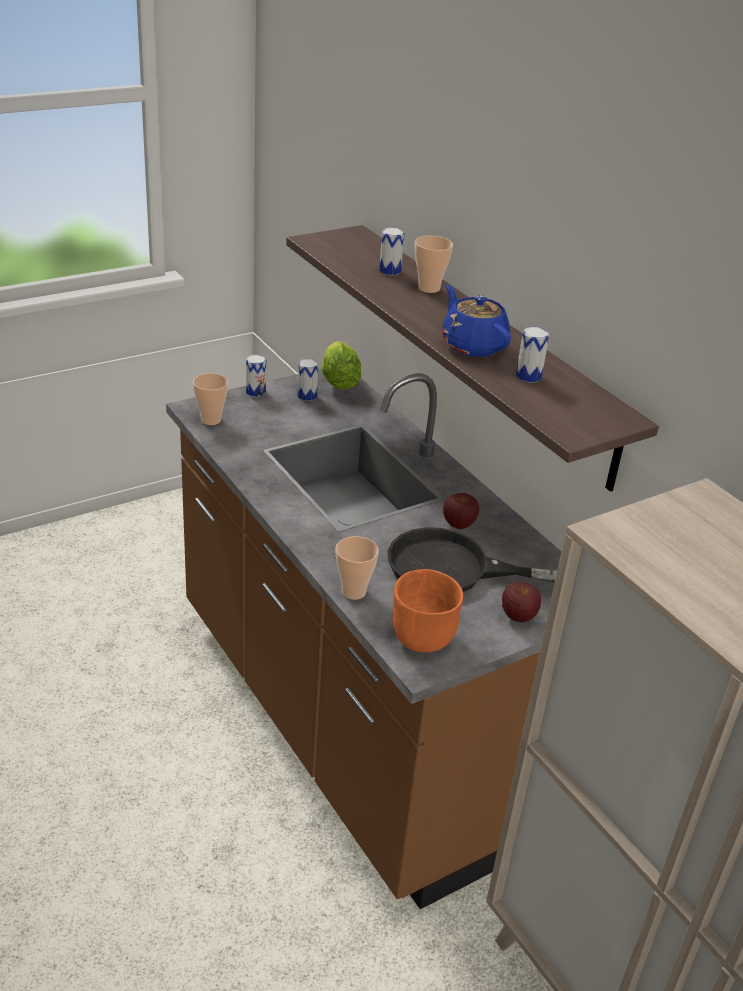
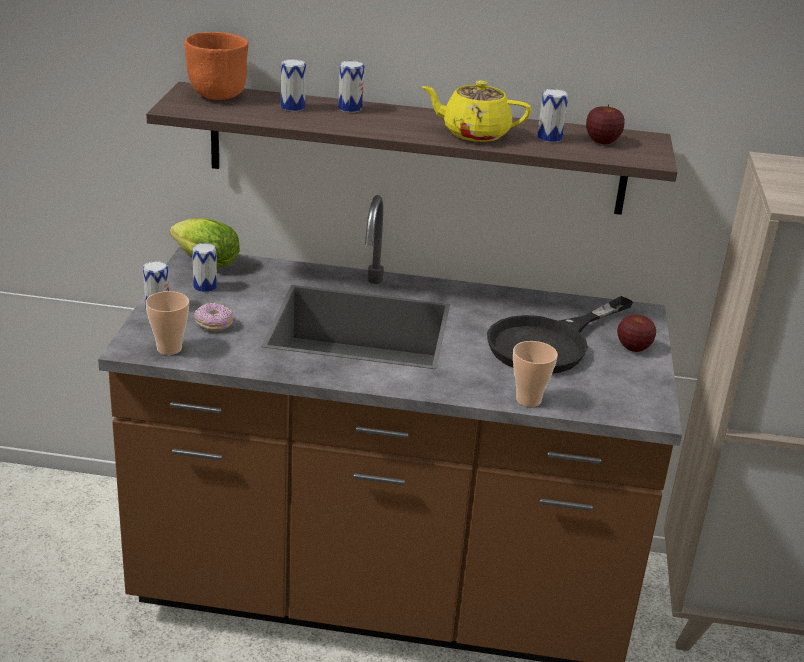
camera: 50 degrees left, 5 degrees down
orange bowl [393,569,463,652] -> orange bowl moved to [185,32,248,100]
cup [415,236,453,293] -> can [338,60,364,112]
blue teapot [442,284,511,357] -> yellow teapot [421,81,531,142]
apple [443,493,479,529] -> apple moved to [586,104,625,144]
none -> donut [194,302,233,332]

